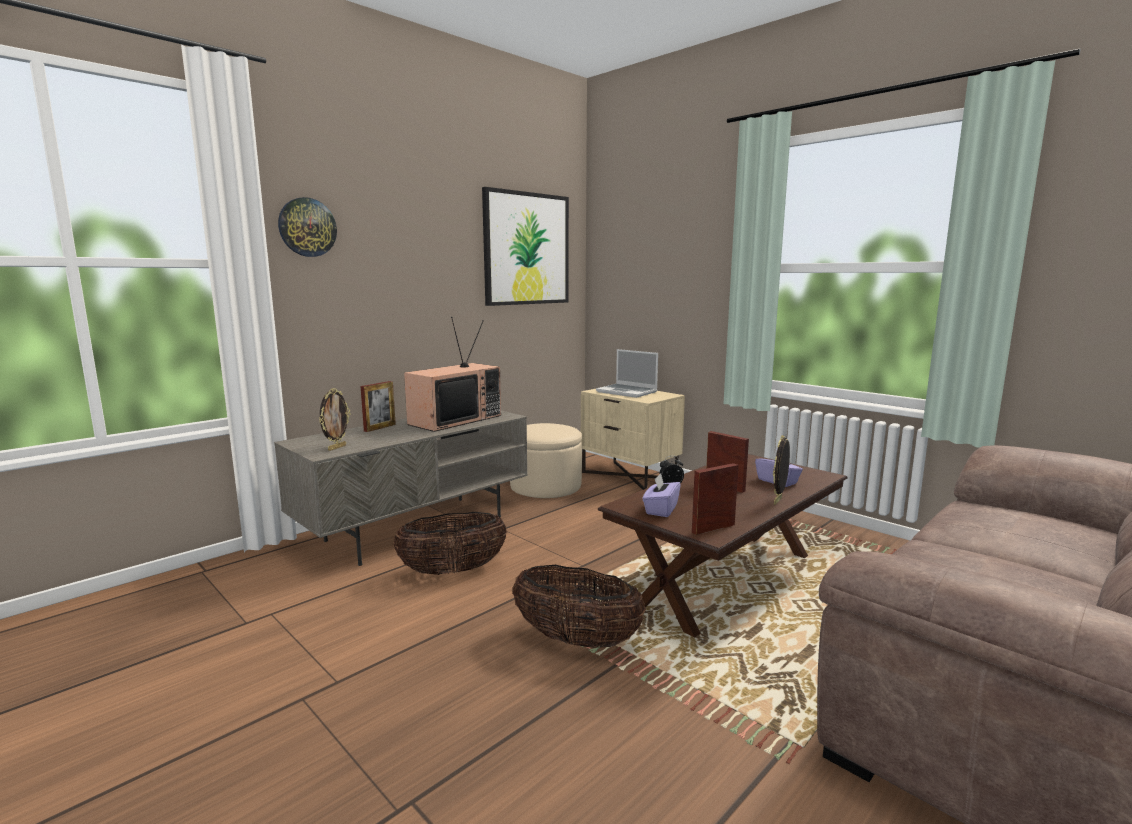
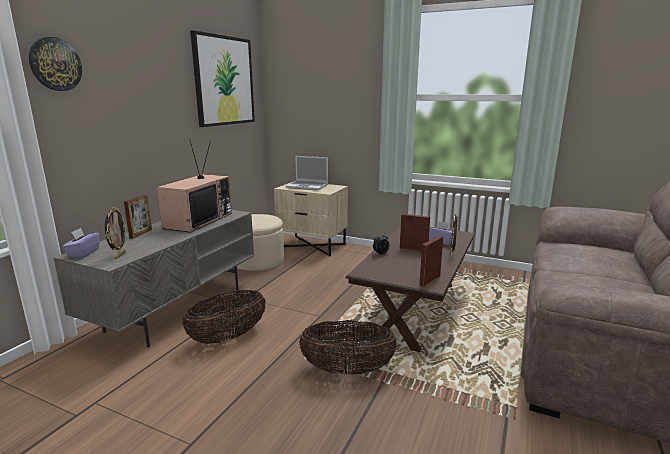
camera: 20 degrees left, 5 degrees up
purple tissue box [643,473,681,517] -> purple tissue box moved to [62,228,100,258]

